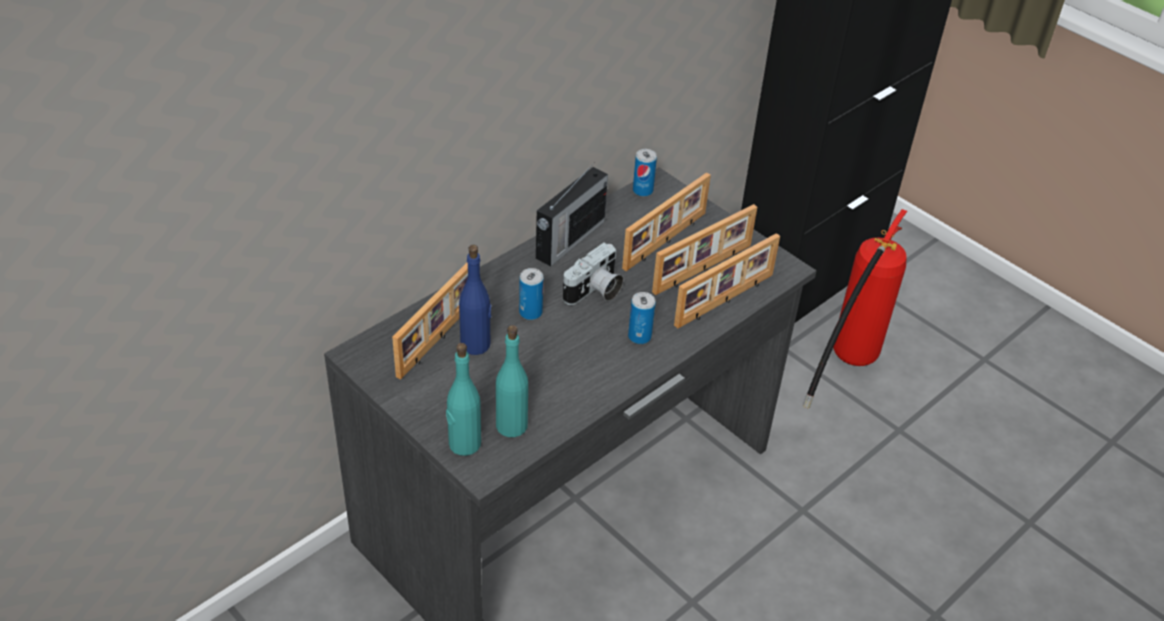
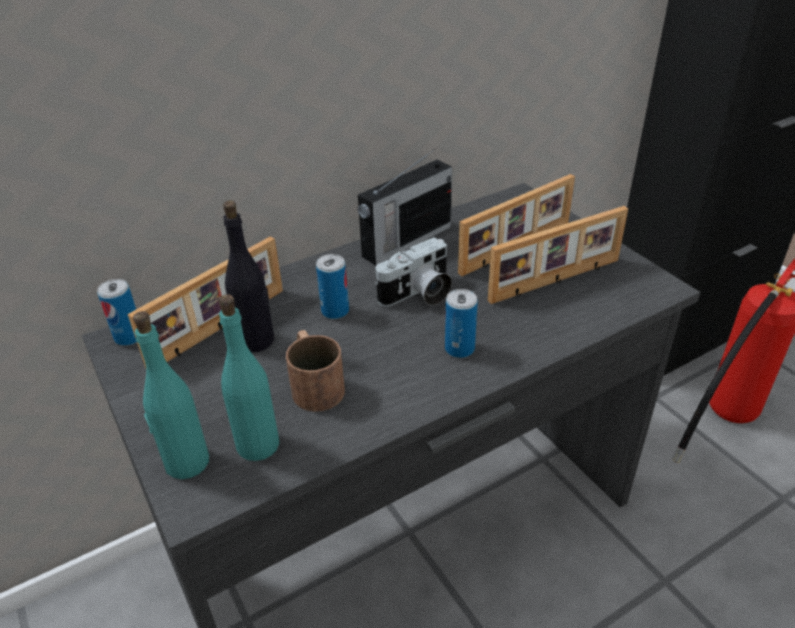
camera: 15 degrees right, 5 degrees down
blue bottle [459,245,491,355] -> black bottle [223,200,274,352]
can [633,149,657,197] -> can moved to [97,279,137,346]
picture frame [674,233,780,329] -> none
none -> brown mug [286,330,345,412]

